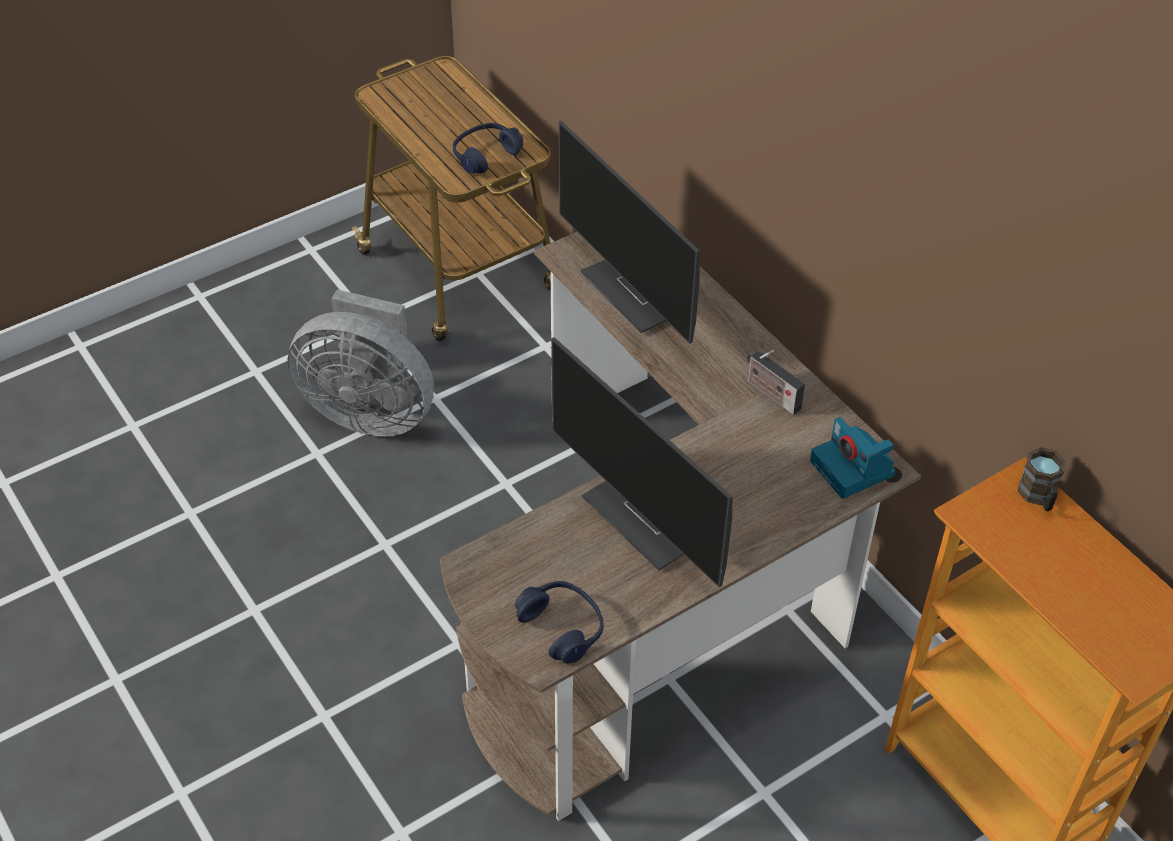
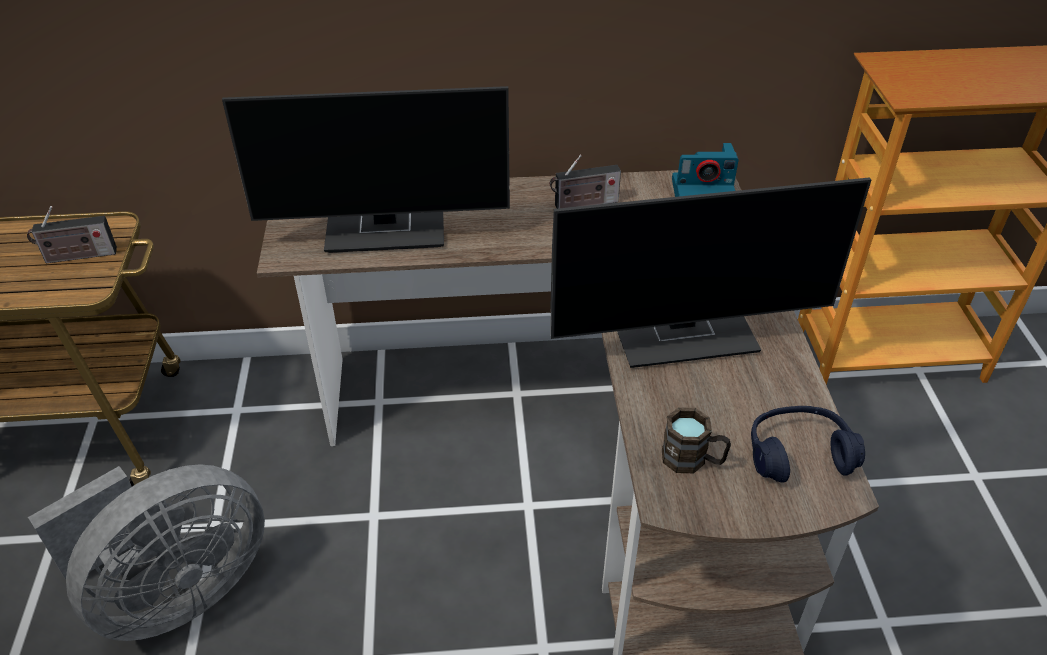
camera: 60 degrees left, 5 degrees down
blue headphones [453,123,523,174] -> radio [27,206,117,263]
brown mug [1018,447,1066,511] -> brown mug moved to [662,407,731,473]

